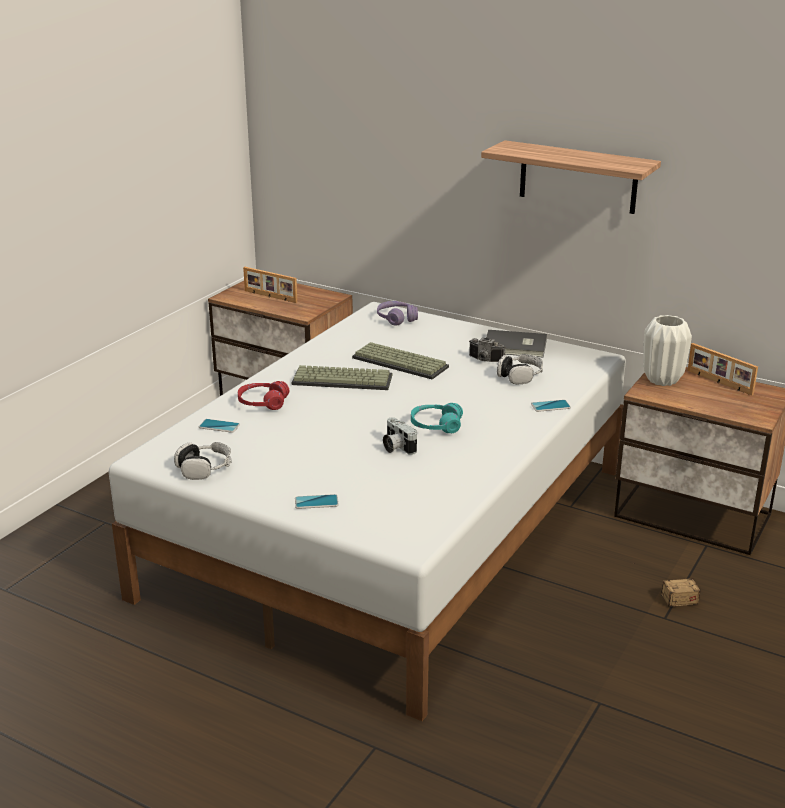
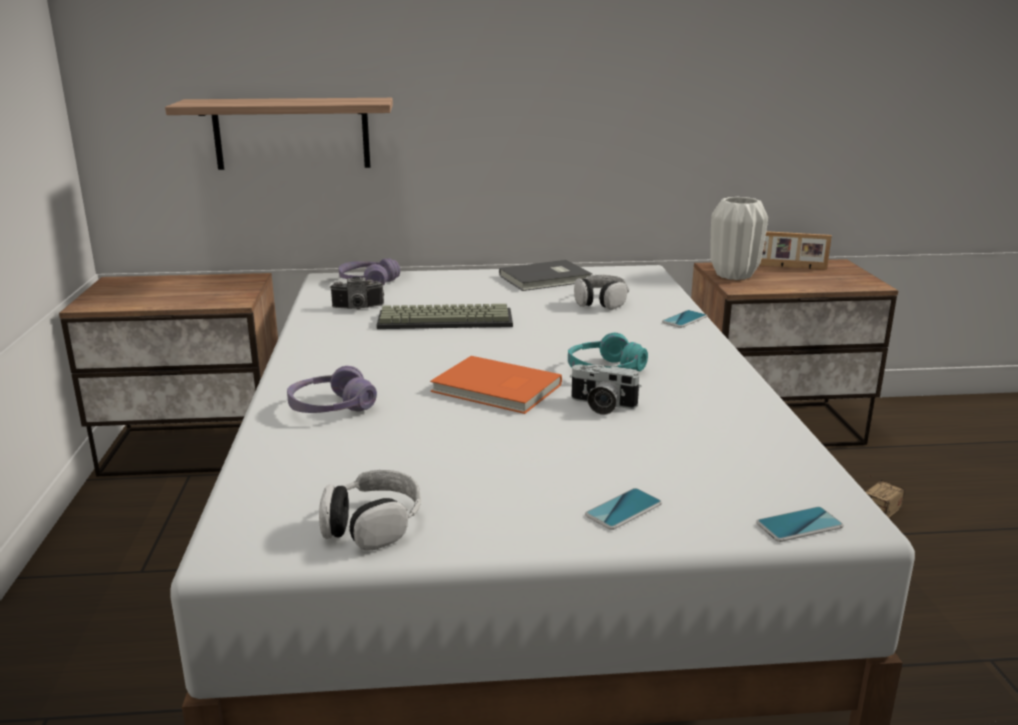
camera: 35 degrees left, 5 degrees down
phone [199,419,240,433] -> phone moved to [756,507,844,542]
red headphones [238,381,289,410] -> purple headphones [287,366,377,413]
picture frame [243,267,297,303] -> none
keyboard [292,365,392,390] -> none
camera [469,337,506,362] -> camera moved to [329,277,384,309]
shelf [481,140,661,214] -> shelf moved to [165,98,393,170]
none -> orange book [430,356,562,414]

